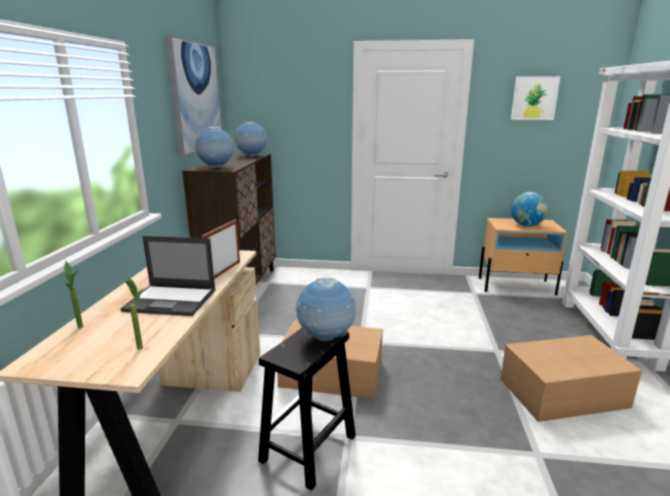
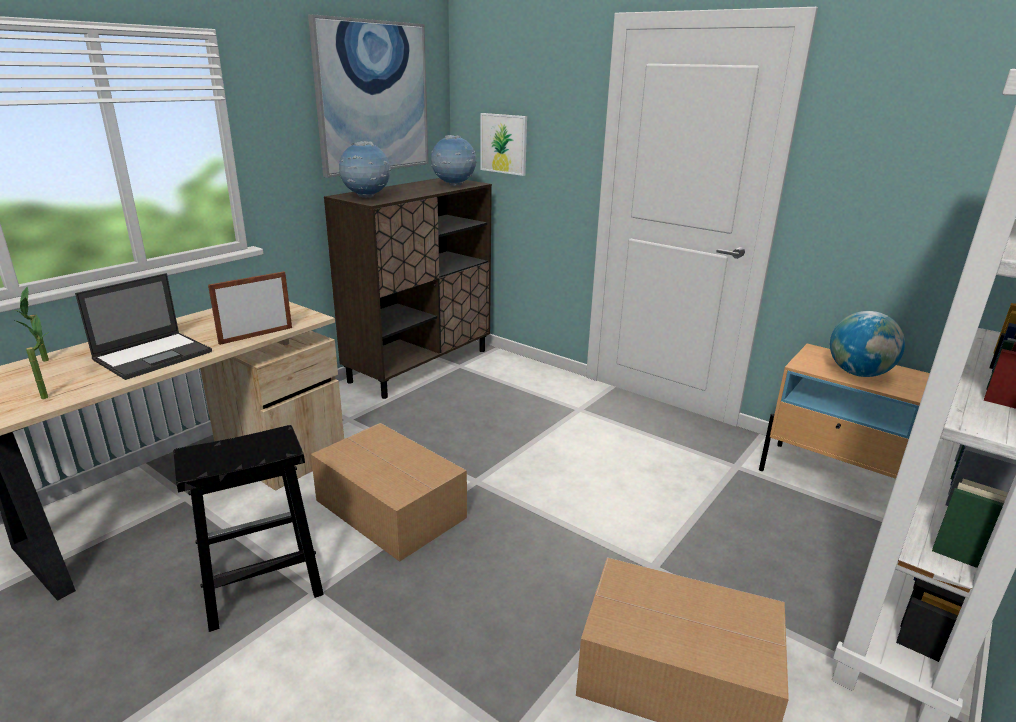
camera: 30 degrees right, 5 degrees up
laptop [120,236,216,316] -> laptop turned 90 degrees counterclockwise [75,273,212,380]
globe [296,277,356,341] -> none
picture [511,76,561,120] -> picture moved to [480,113,527,176]

